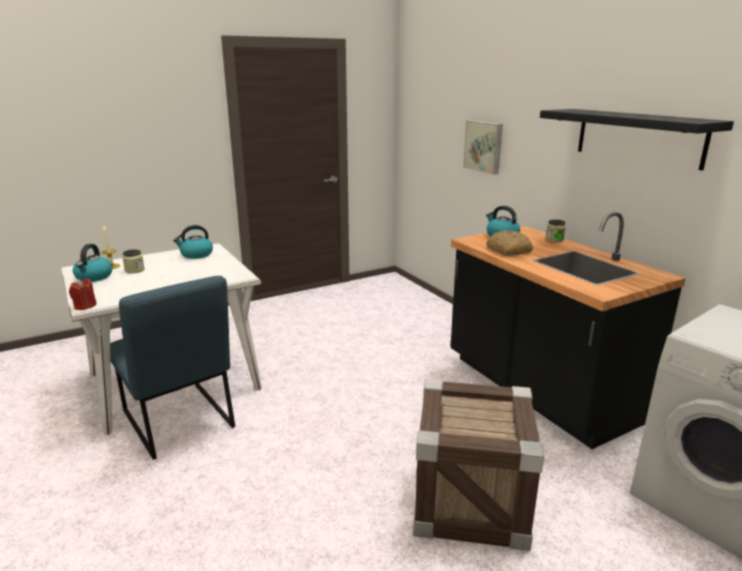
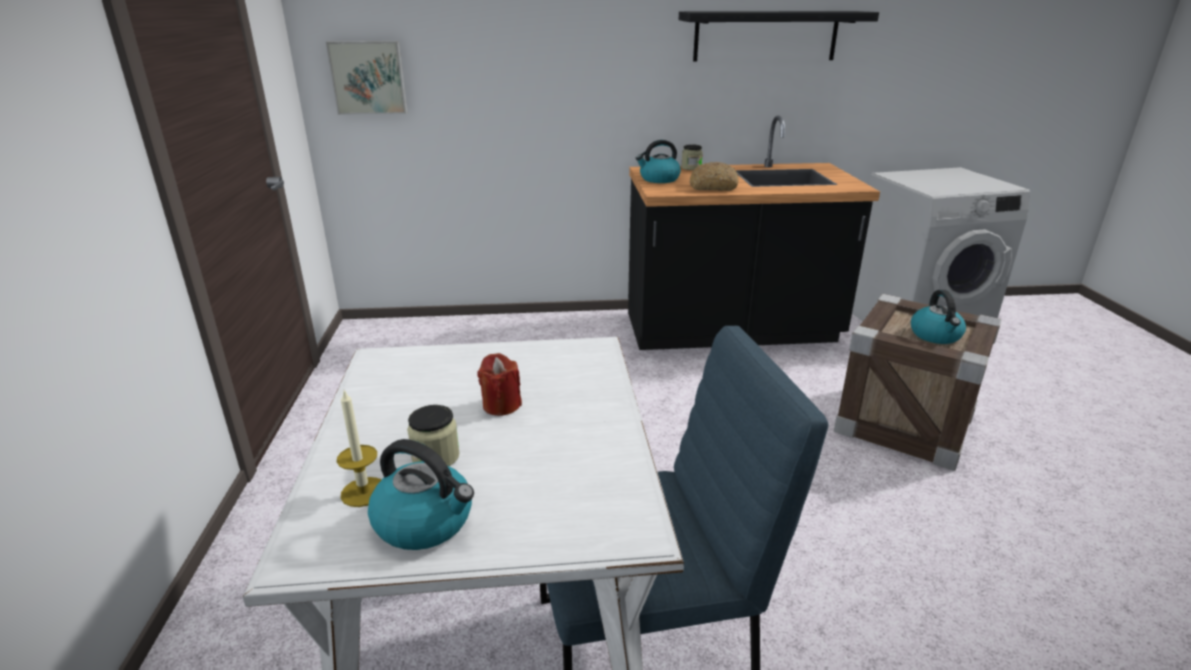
camera: 65 degrees left, 5 degrees up
red candle [69,279,97,310] -> red candle moved to [478,353,522,416]
kettle [173,225,213,259] -> kettle moved to [911,290,966,344]
picture [463,120,503,175] -> picture moved to [326,41,407,115]

